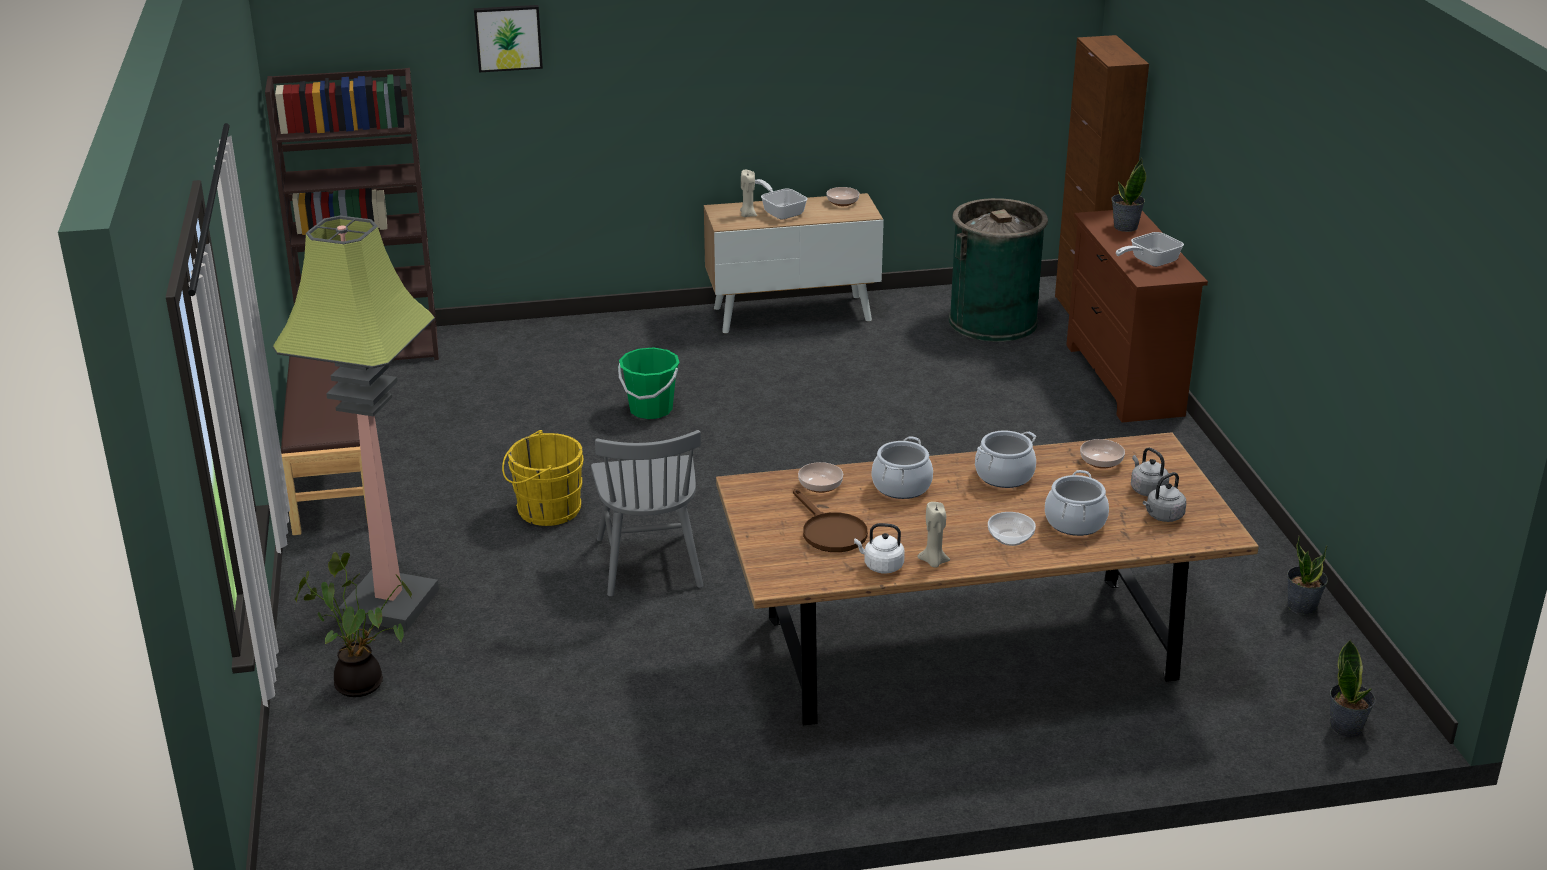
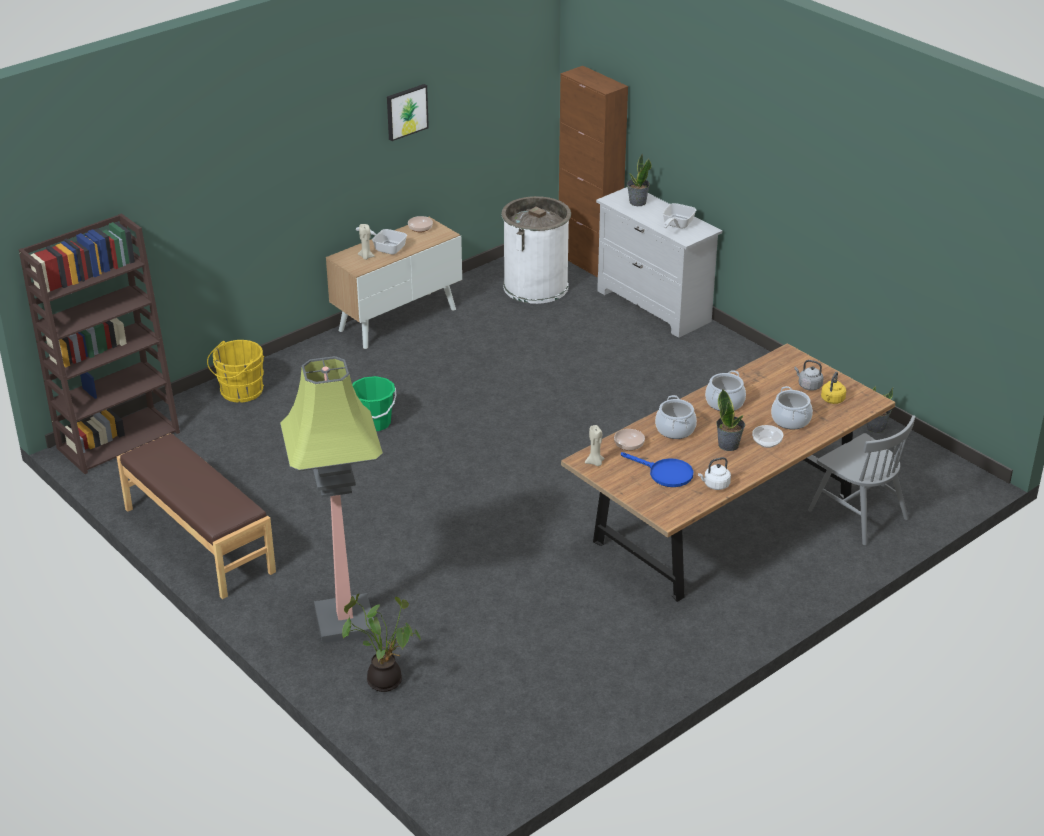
camera: 30 degrees left, 5 degrees up
picture [474,5,543,72] -> picture moved to [387,84,429,141]
yellow bucket [502,430,583,526] -> yellow bucket moved to [207,340,264,403]
grey chair [591,430,704,597] -> grey chair moved to [808,415,915,545]
brown frying pan [793,488,868,552] -> blue frying pan [621,452,693,487]
beige candle [917,502,950,568] -> beige candle moved to [585,425,605,466]
green trash can [949,198,1048,342] -> white trash can [501,196,571,304]
brown dresser [1066,210,1208,423] -> white dresser [596,187,722,338]
bowl [1080,439,1125,469] -> none
grey kettle [1143,472,1186,522] -> yellow kettle [821,372,846,404]
potted plant [1330,640,1376,737] -> potted plant moved to [716,389,745,451]

